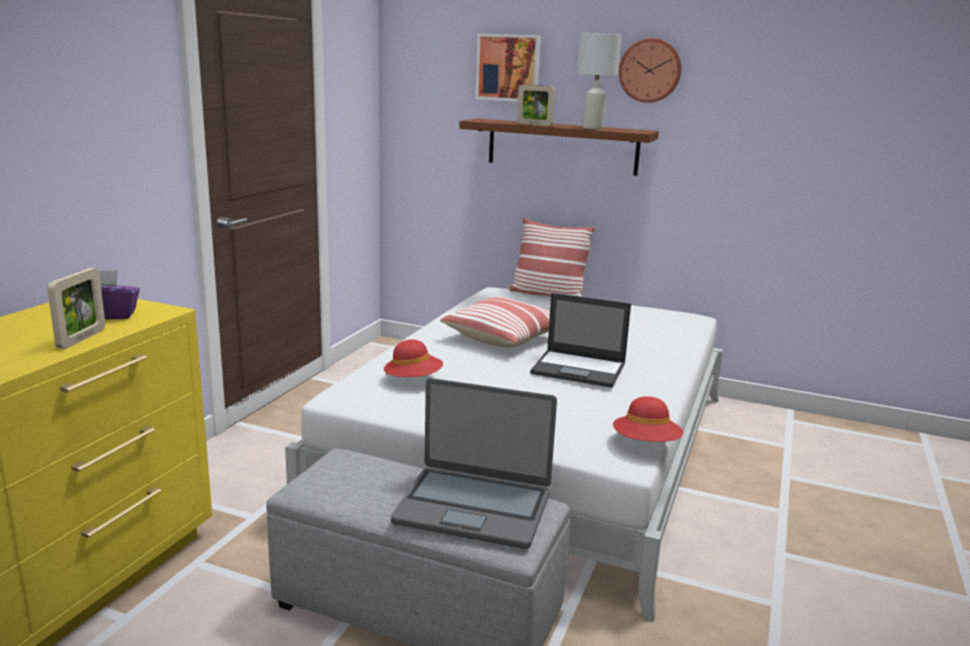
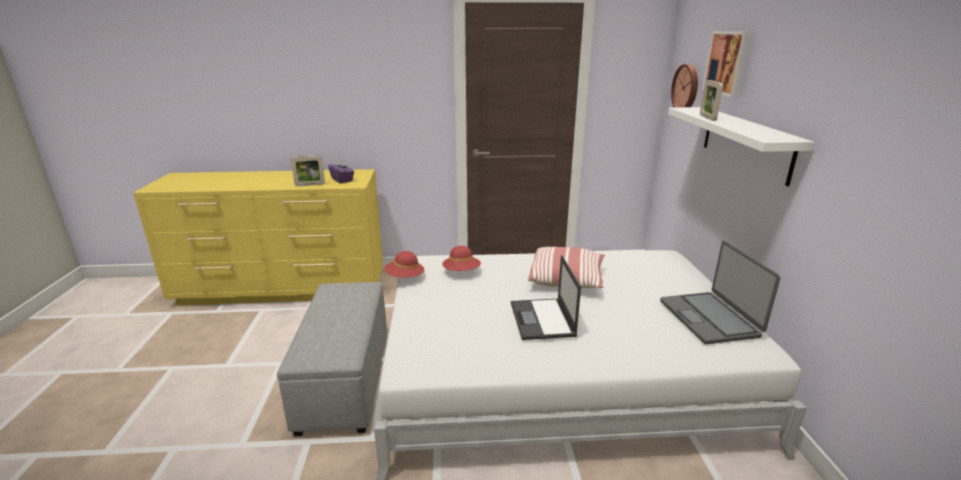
camera: 65 degrees right, 5 degrees up
laptop [391,378,557,549] -> laptop moved to [660,241,781,344]
brown shelf [459,119,659,176] -> white shelf [668,107,815,186]
pillow [509,218,595,297] -> none
white table lamp [577,33,621,129] -> none
red hat [613,396,683,442] -> red hat moved to [384,251,425,278]
wall clock [619,38,681,103] -> wall clock moved to [671,64,698,107]

